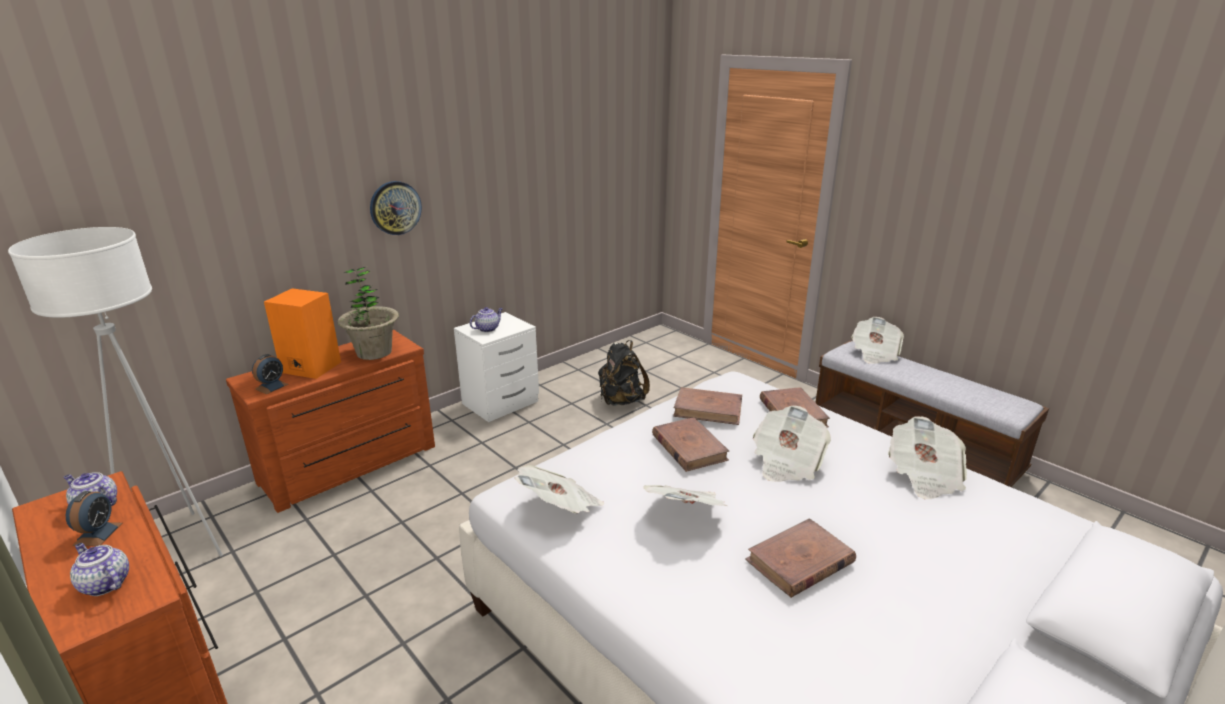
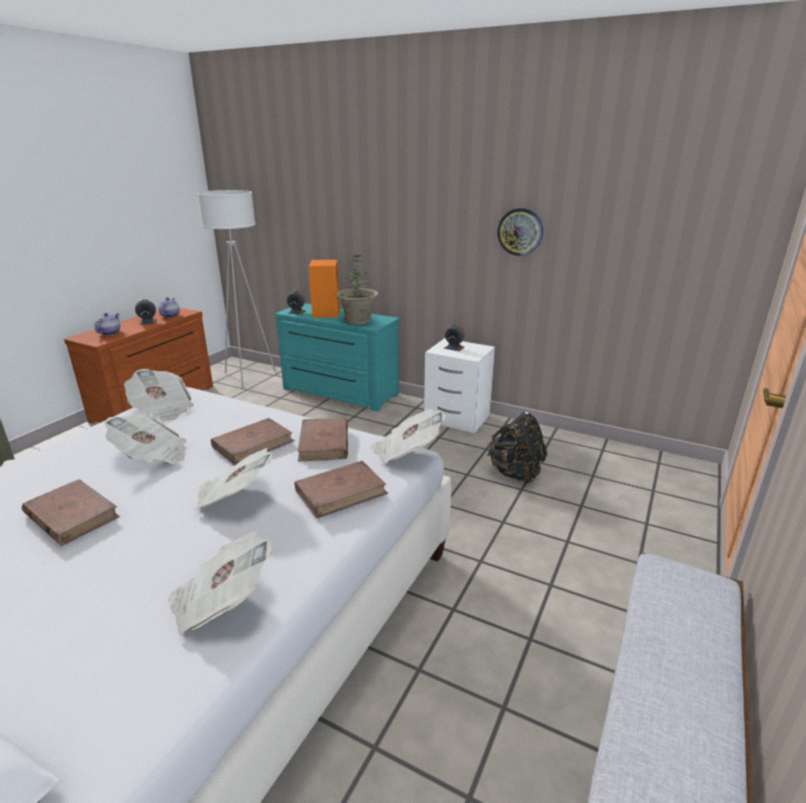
camera: 70 degrees right, 0 degrees up
brown dresser [226,330,435,513] -> turquoise dresser [275,303,399,412]
wall clock [370,181,422,235] -> wall clock moved to [497,208,543,256]
teapot [470,307,503,332] -> alarm clock [444,324,465,351]
newspaper [851,317,904,364] -> newspaper moved to [371,409,446,464]

